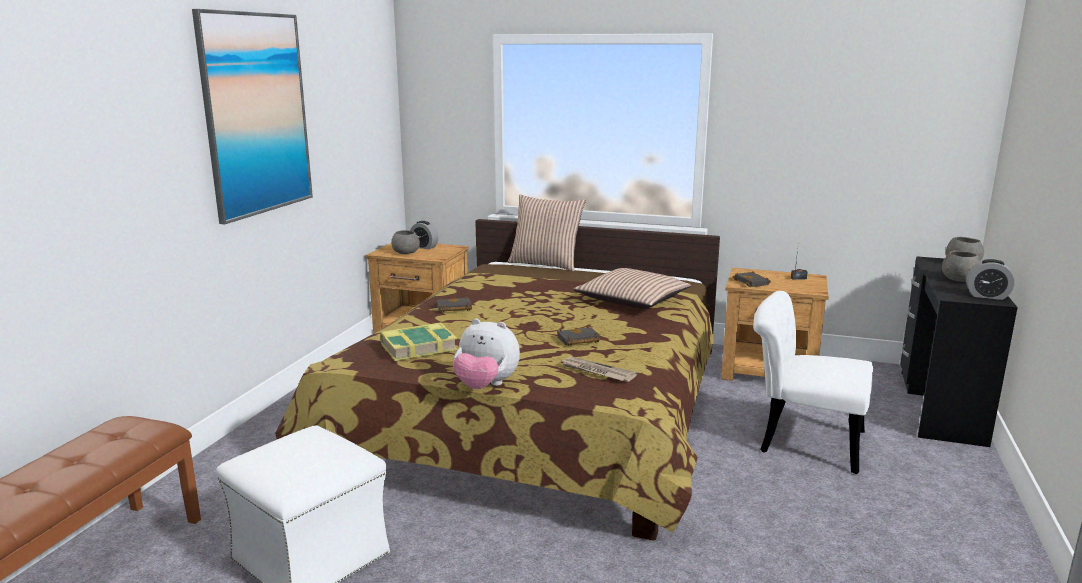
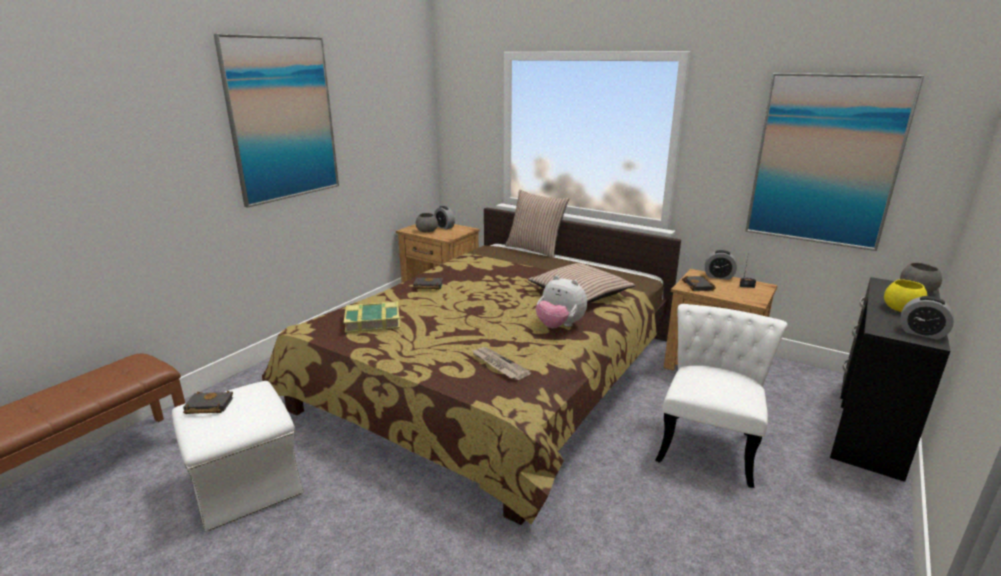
camera: 15 degrees right, 5 degrees up
plush toy [453,319,520,389] -> plush toy moved to [536,276,587,328]
black book [557,326,600,346] -> black book moved to [183,391,234,414]
white chair [753,291,873,474] -> white chair turned 75 degrees clockwise [655,304,788,488]
grey bowl [942,251,981,282] -> yellow bowl [884,279,928,312]
none -> alarm clock [705,250,737,280]
none -> picture [745,73,924,251]

